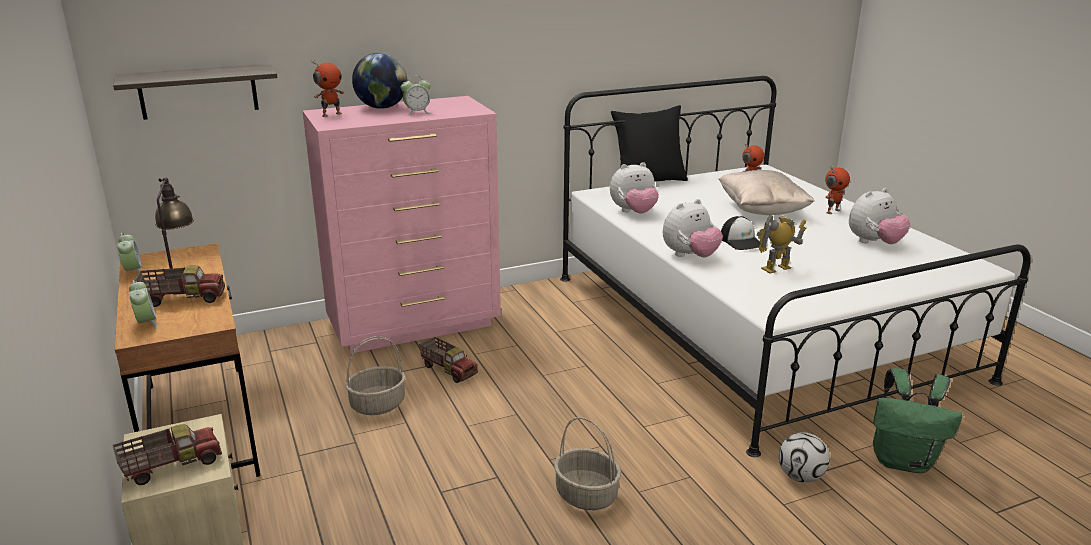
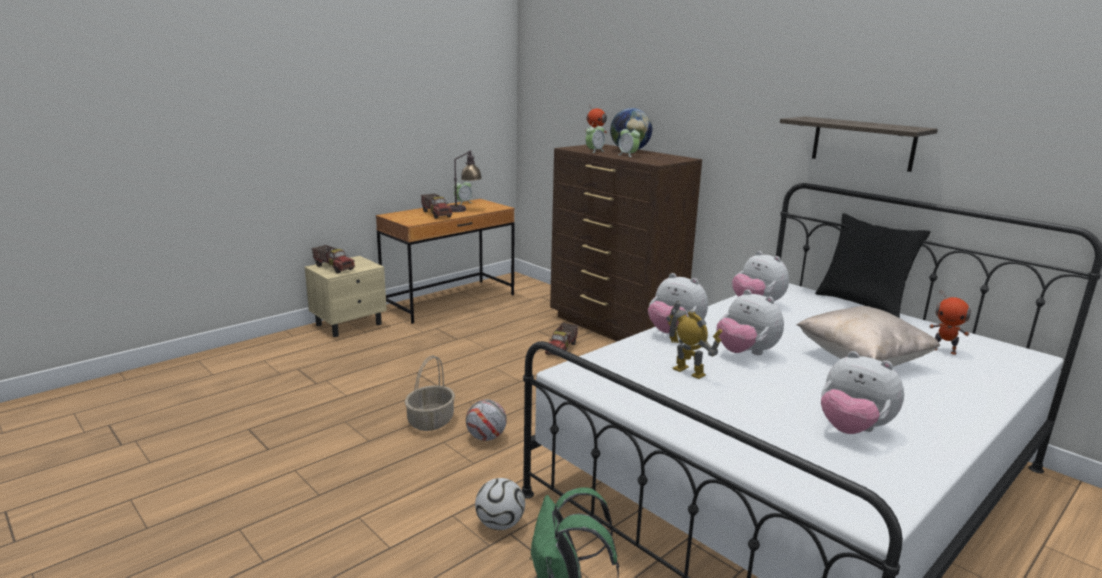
camera: 70 degrees right, 5 degrees down
shelf [113,64,277,120] -> shelf moved to [780,116,938,172]
alarm clock [129,280,158,329] -> alarm clock moved to [585,123,605,153]
pink dresser [303,96,501,353] -> brown dresser [550,144,702,341]
basket [345,336,406,415] -> none
cap [721,216,760,250] -> plush toy [717,289,784,355]
toy robot [825,167,850,214] -> none
none -> football [466,399,507,441]

